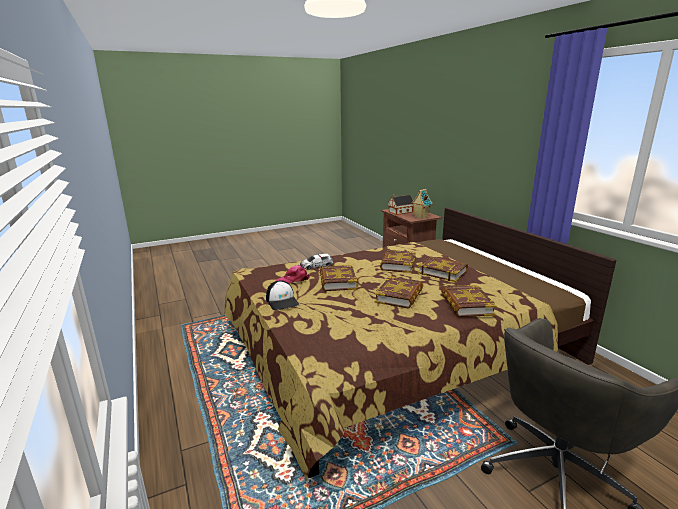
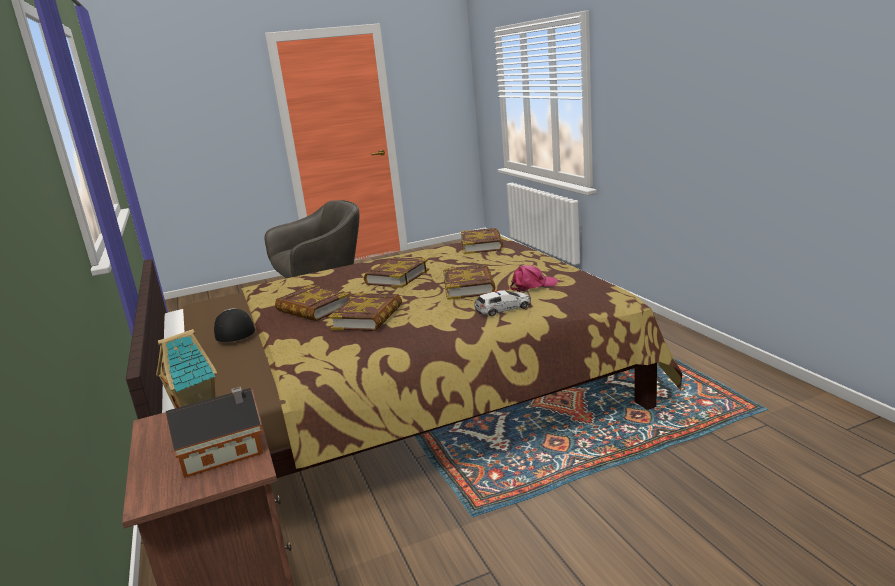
camera: 175 degrees left, 0 degrees up
cap [266,280,299,310] -> cap moved to [214,309,255,342]
book [441,285,497,317] -> book moved to [461,228,503,254]

